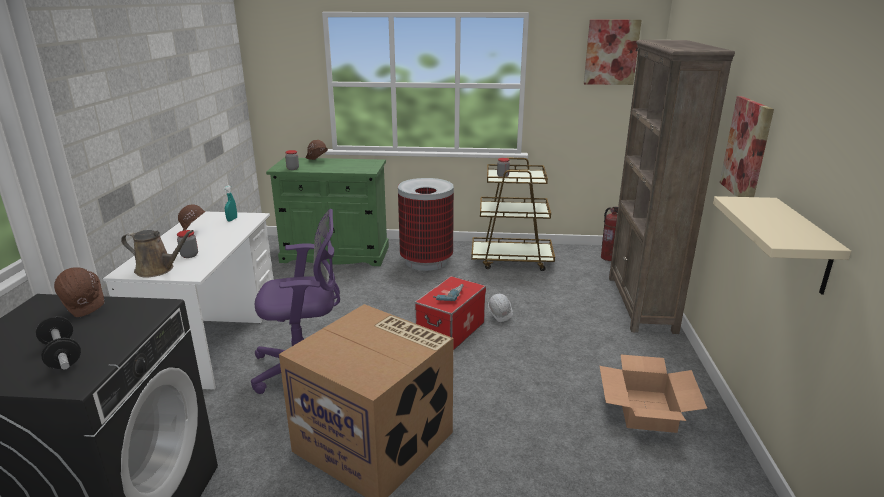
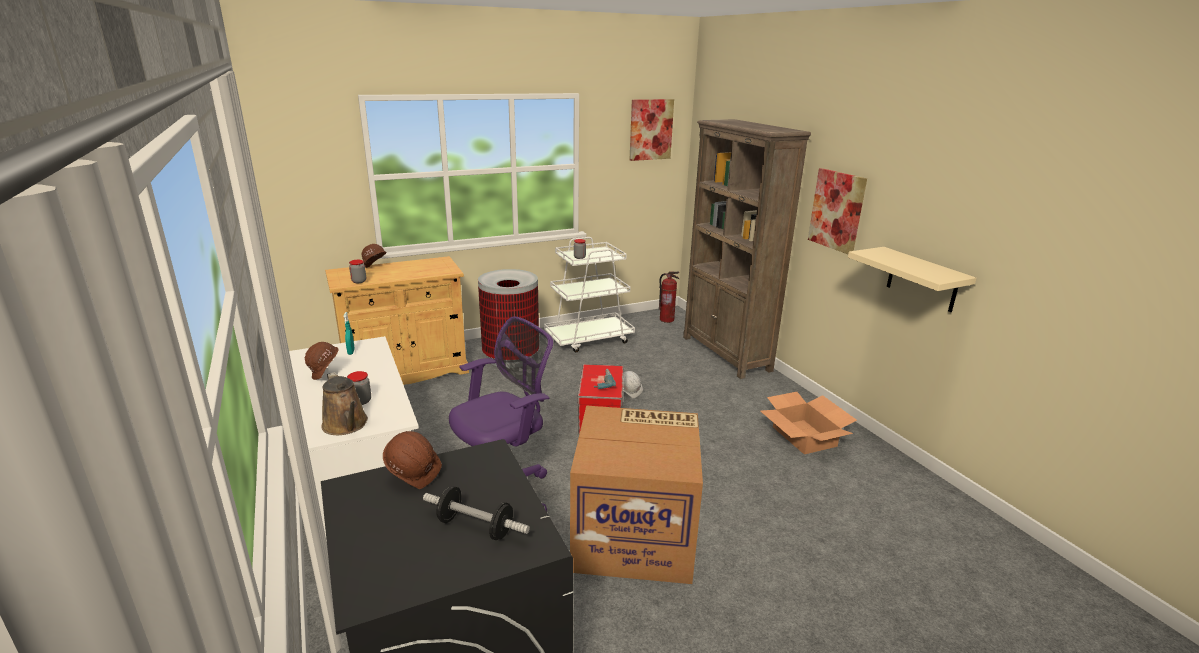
camera: 30 degrees left, 0 degrees up
brown watering can [121,230,194,277] -> brown watering can turned 75 degrees clockwise [321,372,368,435]
green cabinet [266,157,389,266] -> beige cabinet [325,256,469,385]
brown cart [471,158,555,271] -> white cart [544,237,635,352]

